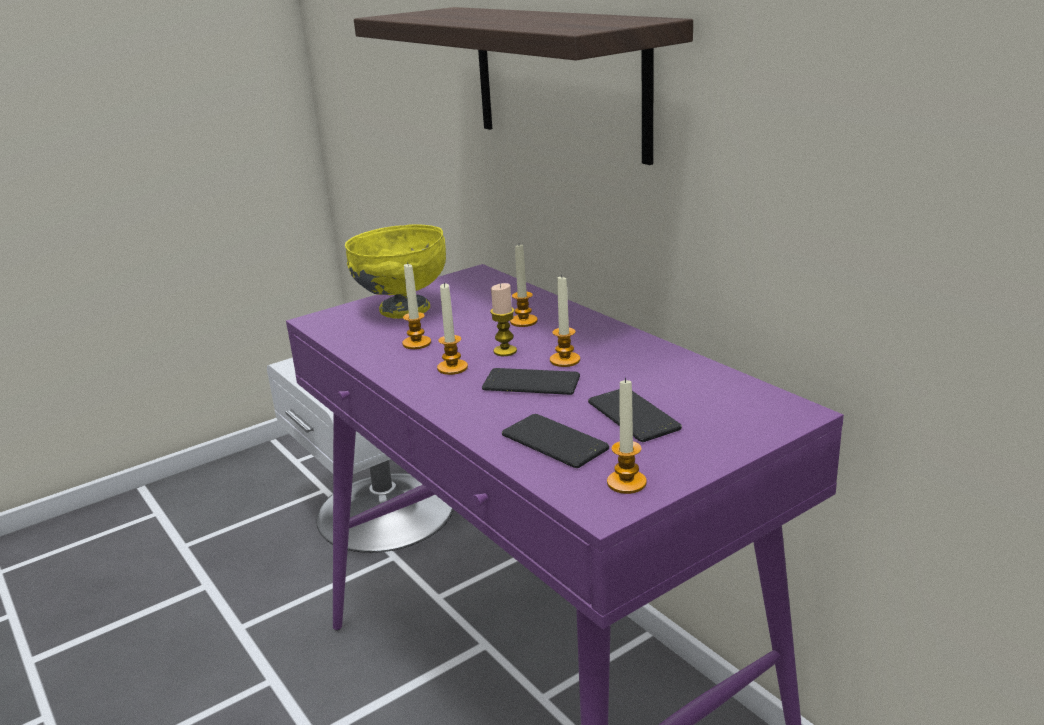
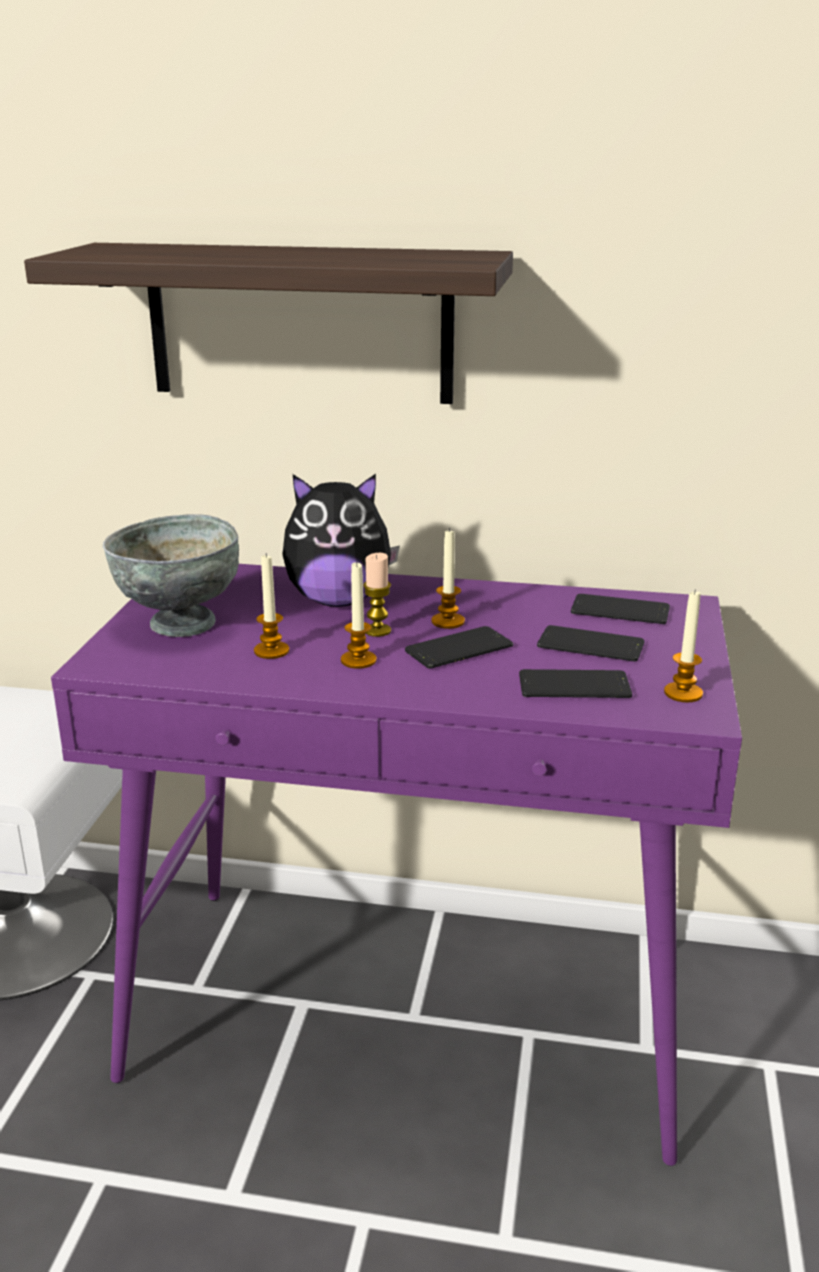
camera: 45 degrees left, 0 degrees up
yellow bowl [345,224,446,319] -> grey bowl [103,514,239,637]
candle [510,245,538,327] -> plush toy [282,474,400,607]
none -> phone [571,594,670,624]

